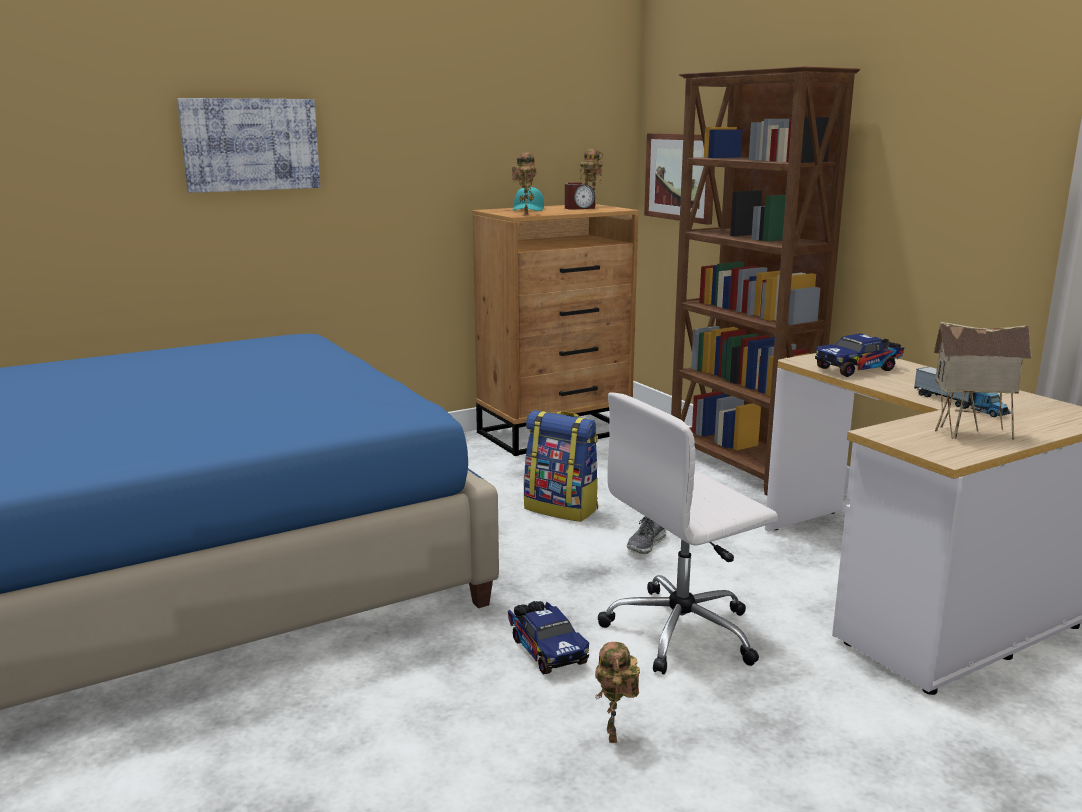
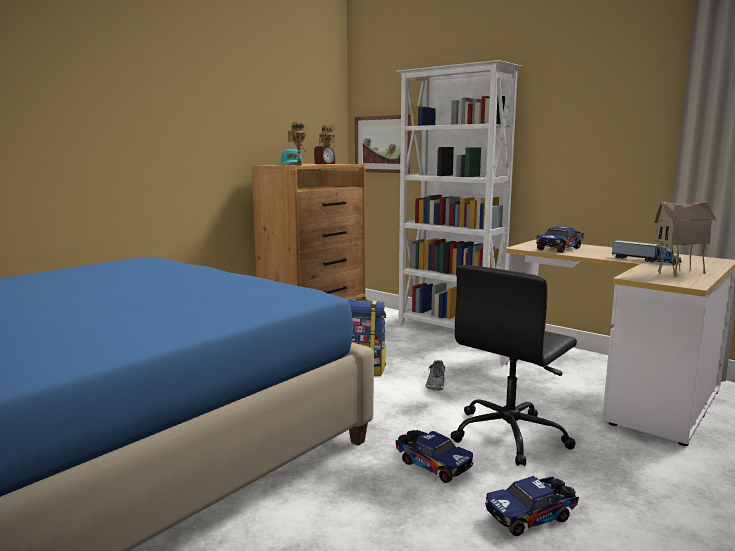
camera: 20 degrees left, 5 degrees down
picture [177,98,320,193] -> none
toy robot [595,642,640,743] -> toy truck [485,476,579,536]
white office chair [598,392,778,674] -> black office chair [451,265,577,466]
brown bookcase [671,66,860,495] -> white bookcase [397,60,522,329]

